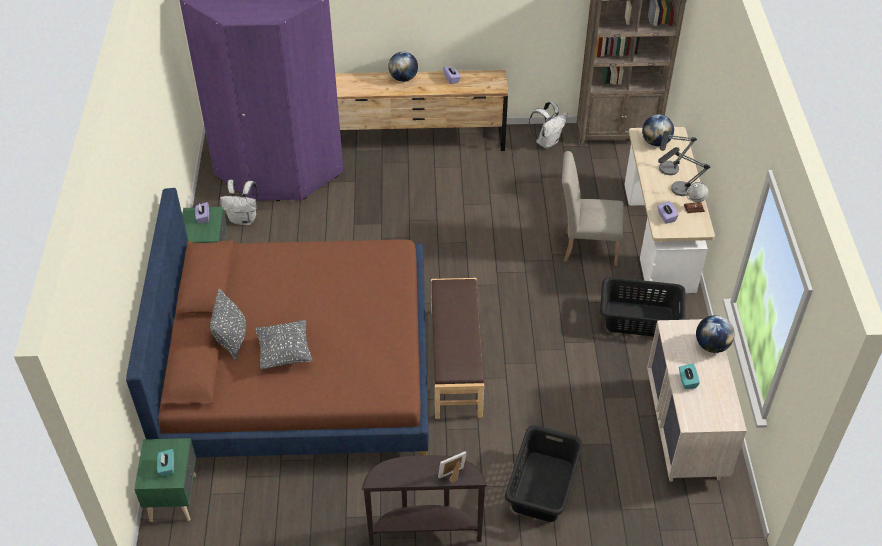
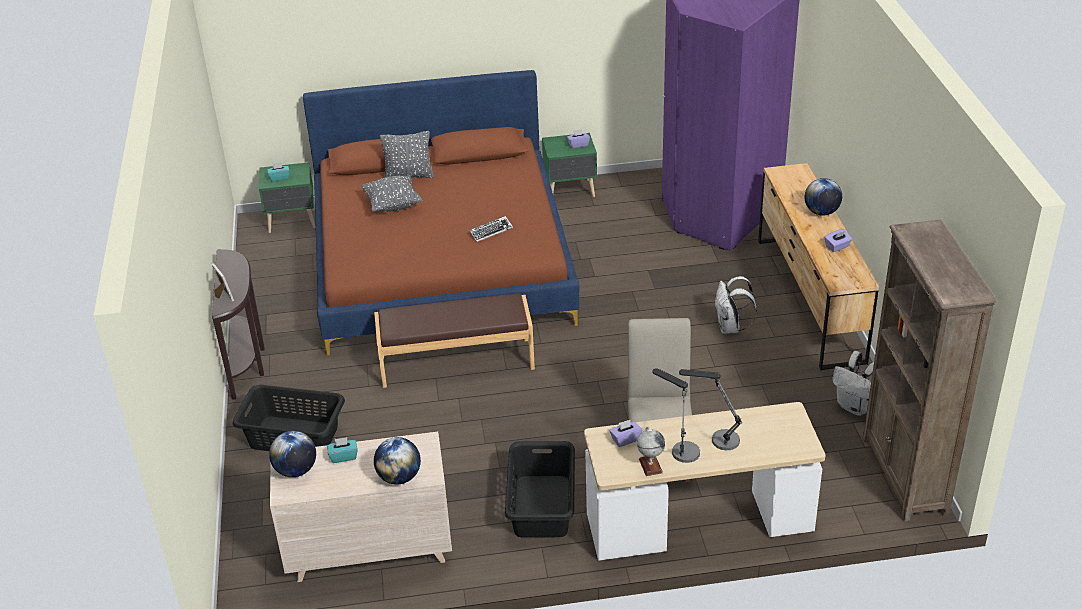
camera: 85 degrees right, 10 degrees down
white backpack [220,180,258,225] -> white backpack moved to [715,276,757,334]
globe [642,114,674,146] -> globe moved to [269,431,316,477]
none -> keyboard [469,216,513,242]

